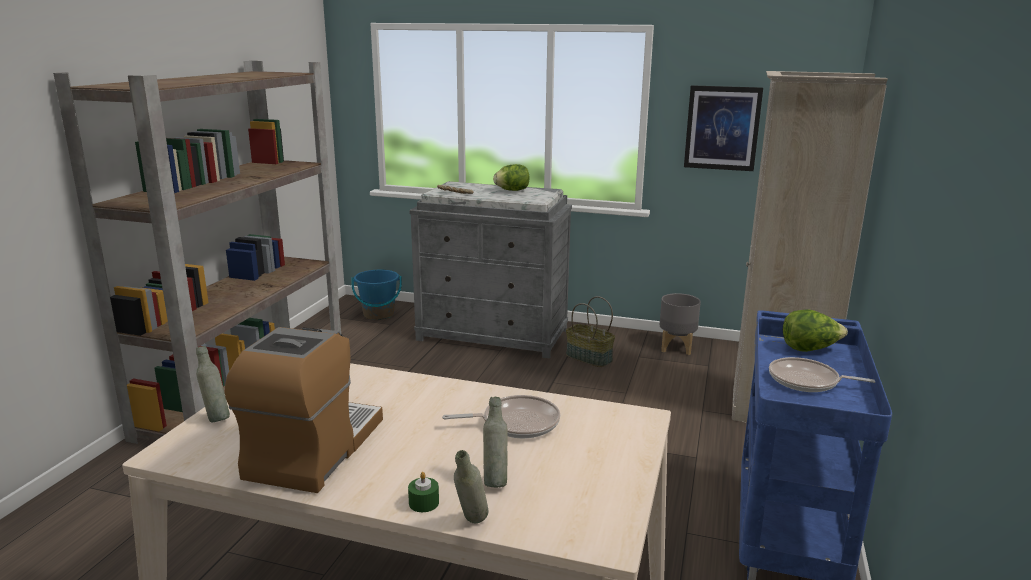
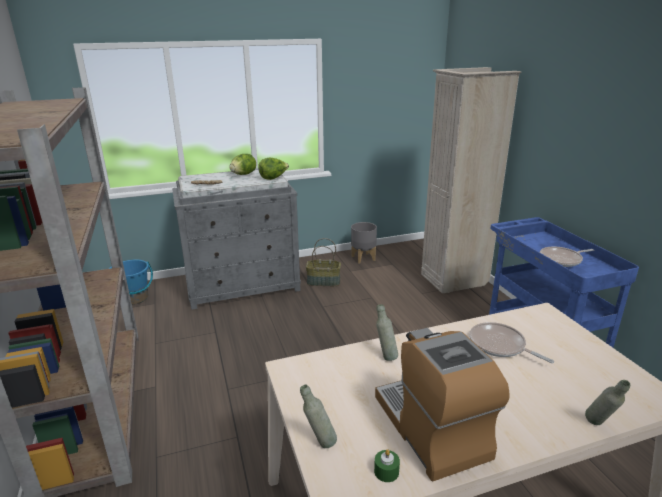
camera: 35 degrees left, 5 degrees up
green candle [408,472,439,512] -> green candle moved to [374,449,400,482]
frying pan [442,395,560,439] -> frying pan turned 90 degrees counterclockwise [469,322,554,363]
grey bottle [483,396,508,487] -> grey bottle moved to [376,304,398,361]
picture [684,85,763,171] -> none
lettuce [783,309,848,352] -> lettuce moved to [258,158,289,180]

